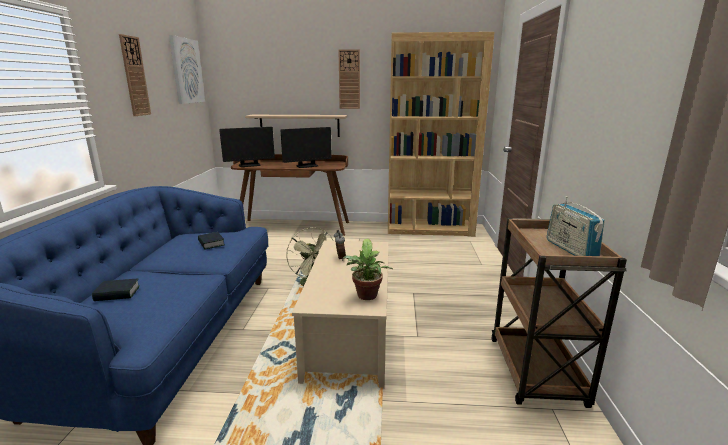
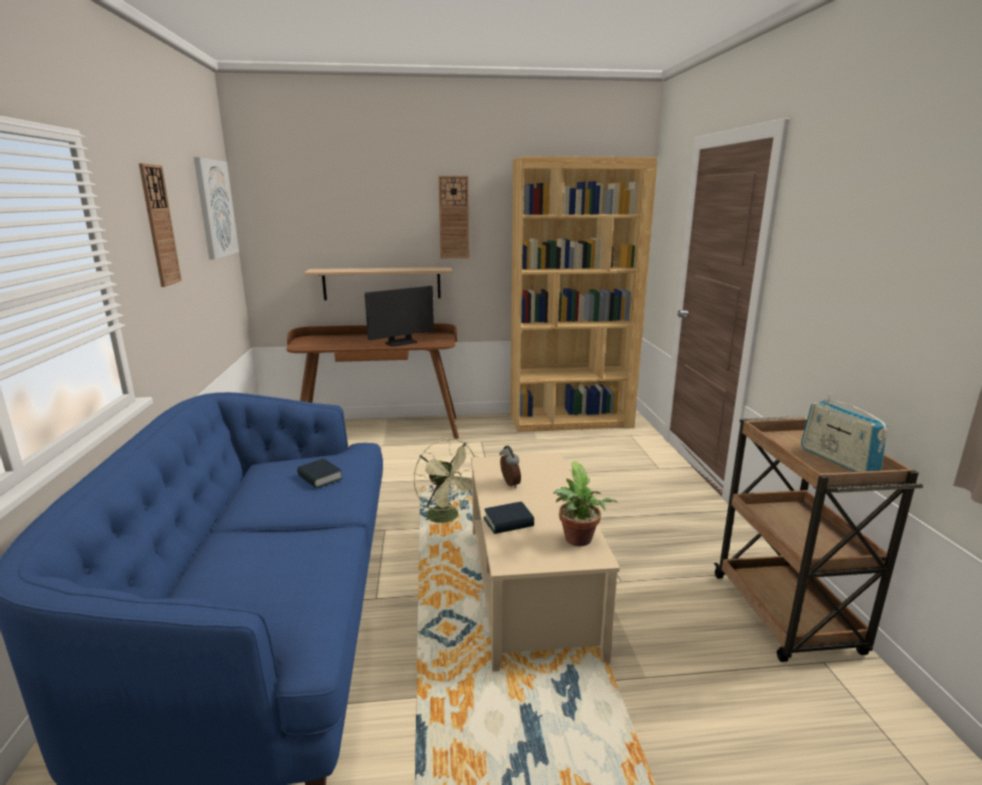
camera: 10 degrees left, 0 degrees up
book [92,279,140,301] -> book moved to [483,502,534,534]
monitor [219,127,275,167] -> none

